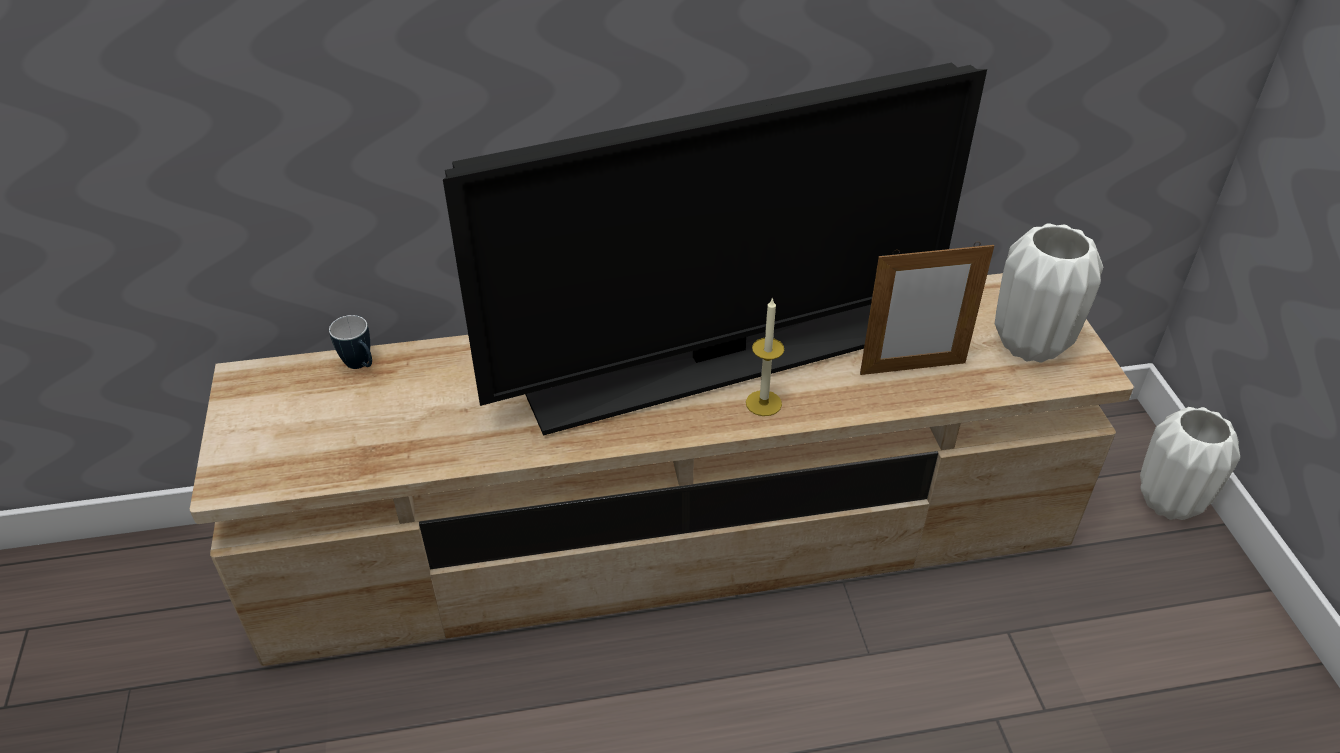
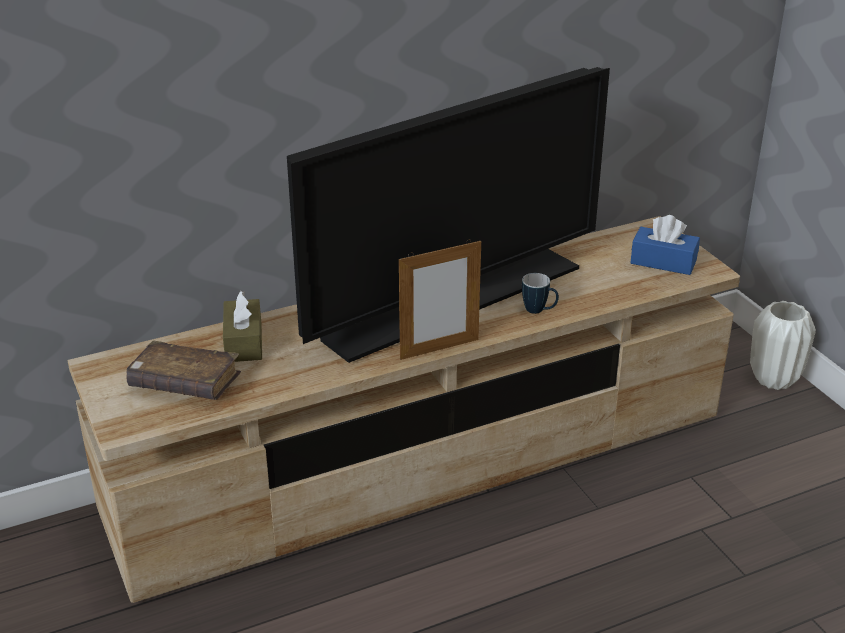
camera: 15 degrees left, 10 degrees down
mug [329,315,372,369] -> mug moved to [522,273,559,314]
candle [746,297,784,416] -> none
picture frame [860,242,994,375] -> picture frame moved to [399,239,481,360]
white vase [995,223,1103,363] -> blue tissue box [630,215,700,275]
none -> brown book [127,340,241,400]
none -> brown tissue box [223,291,262,362]

